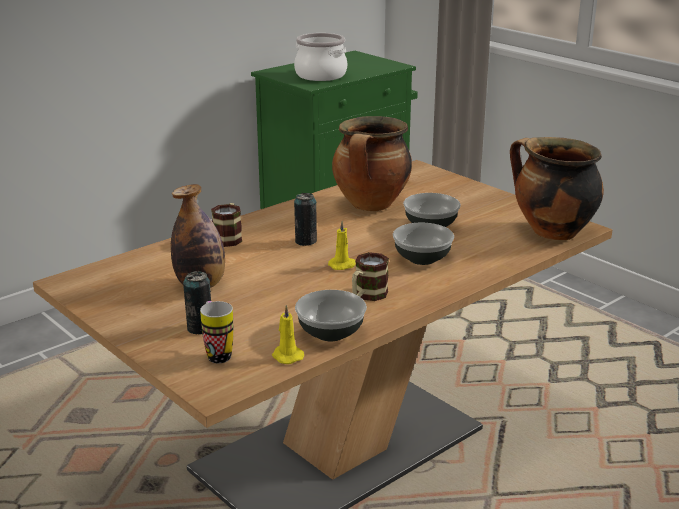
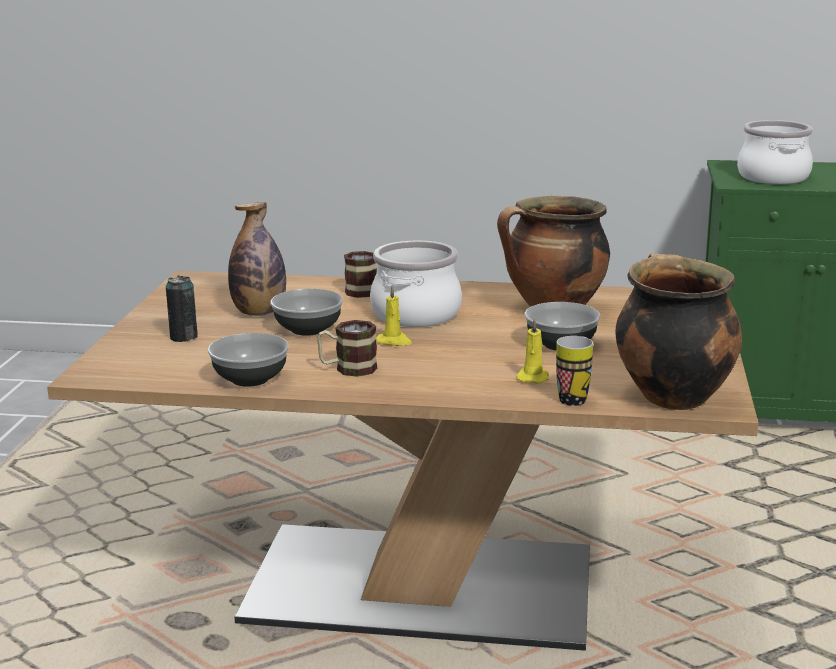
camera: 50 degrees right, 5 degrees down
mug [200,301,233,363] -> mug moved to [556,336,593,406]
yellow candle [272,305,304,364] -> yellow candle moved to [516,318,549,384]
can [294,193,317,246] -> cooking pot [370,241,462,327]
bowl [393,223,454,265] -> bowl moved to [270,289,343,336]

